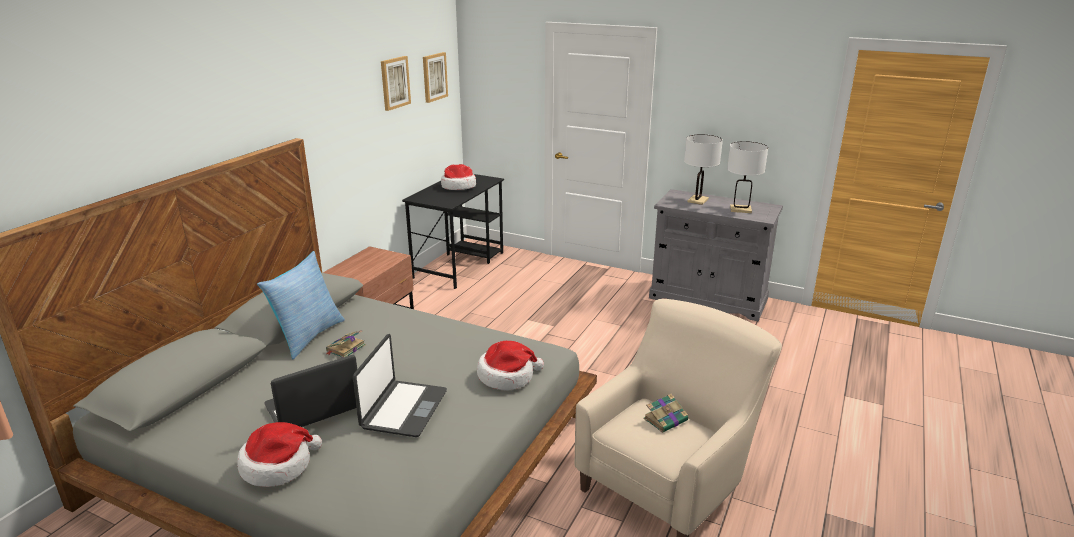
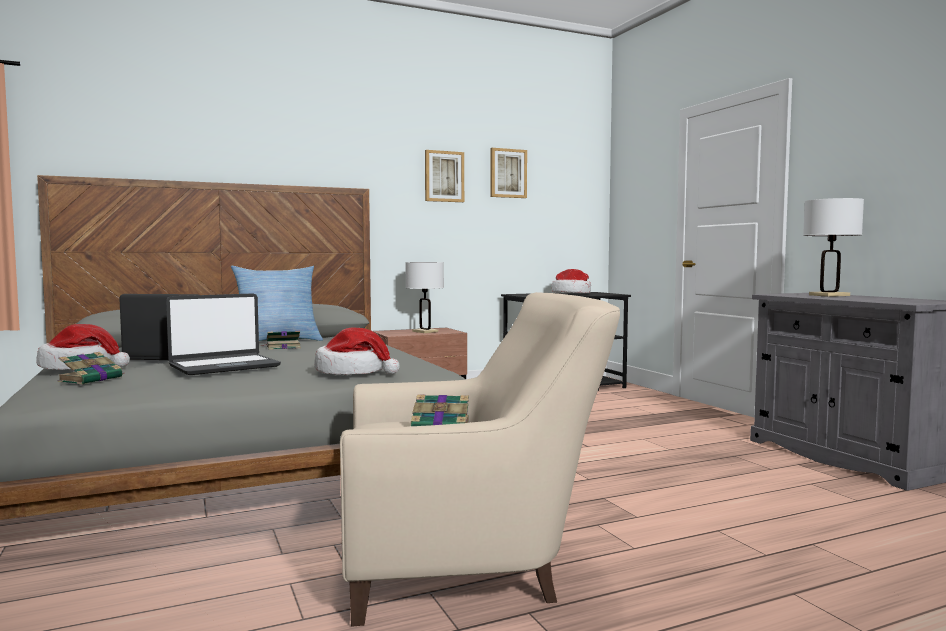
camera: 40 degrees right, 20 degrees down
picture [423,52,448,103] -> picture moved to [425,150,464,202]
white table lamp [727,141,768,213] -> white table lamp moved to [405,262,444,333]
none -> book [58,352,123,385]

